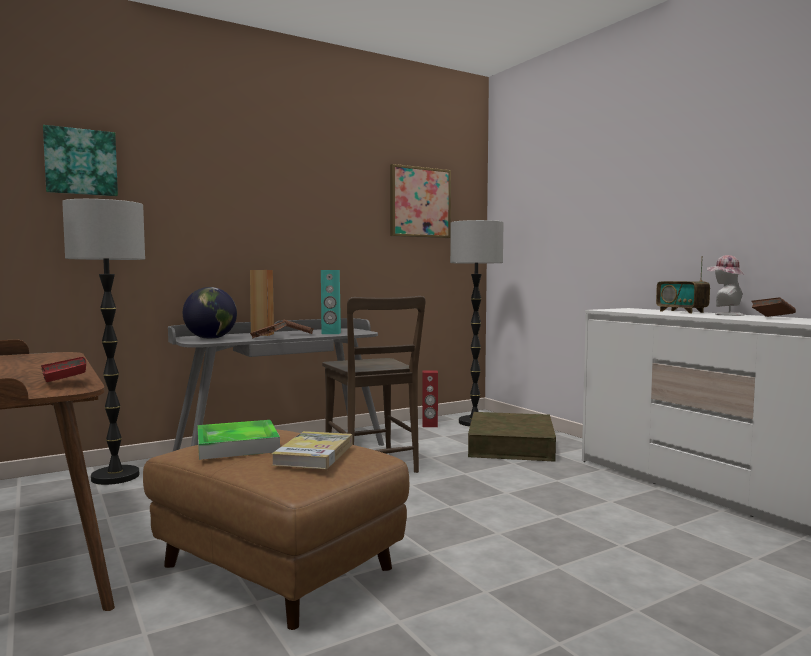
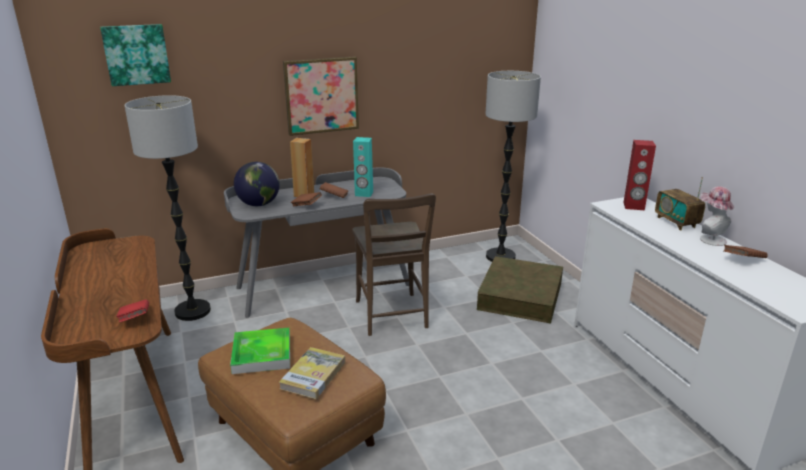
camera: 10 degrees right, 20 degrees up
picture [390,164,451,238] -> picture moved to [283,57,359,136]
red speaker [422,370,438,427] -> red speaker moved to [624,140,656,210]

